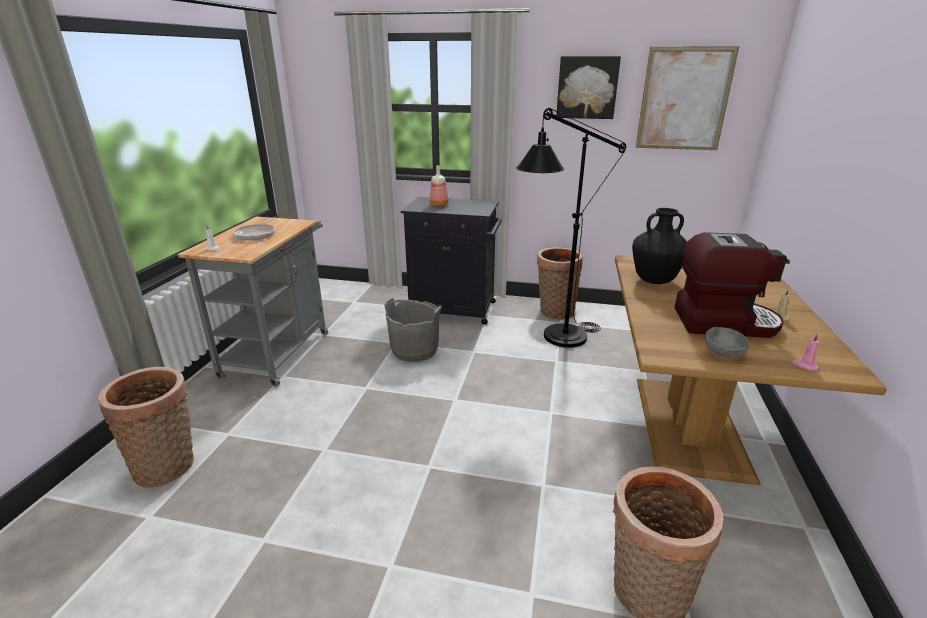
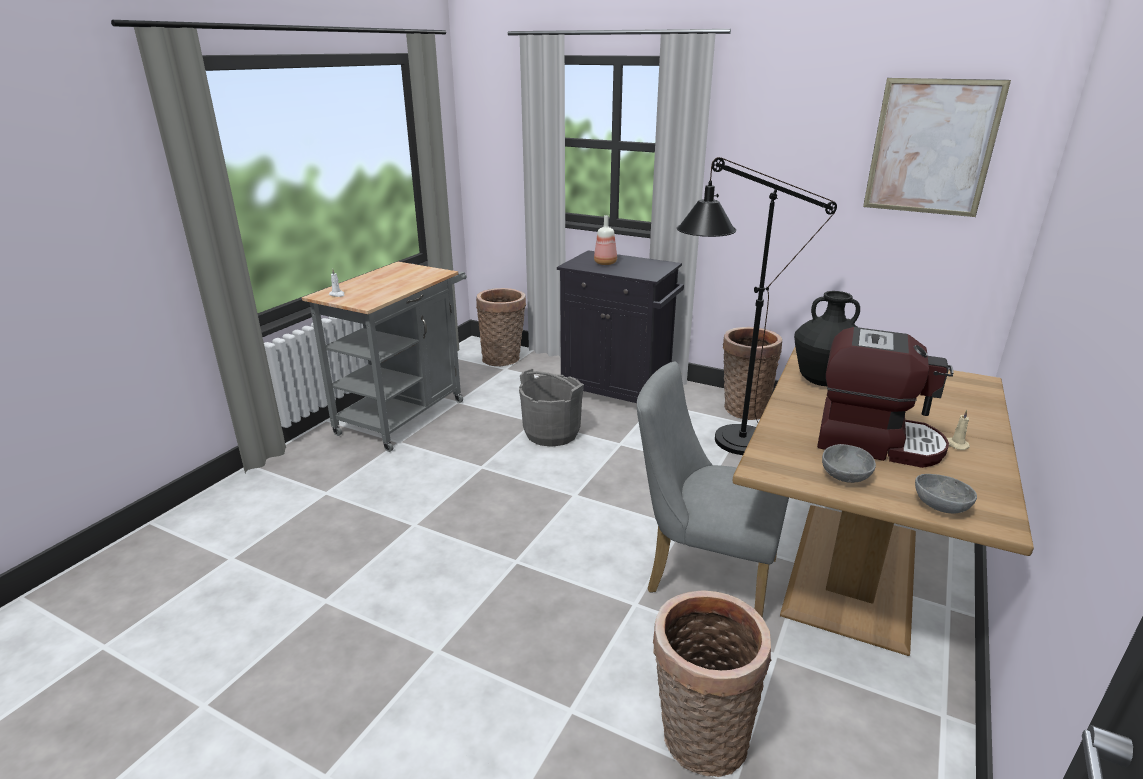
camera: 15 degrees right, 0 degrees up
basket [98,367,194,488] -> basket moved to [476,288,526,366]
frying pan [233,217,275,241] -> none
picture [556,56,621,119] -> none
pink candle [792,334,819,371] -> grey bowl [915,474,977,513]
none -> grey chair [637,362,789,618]

